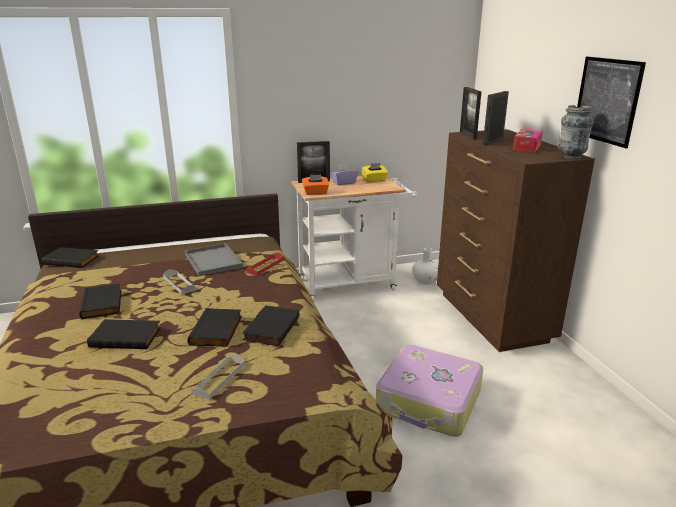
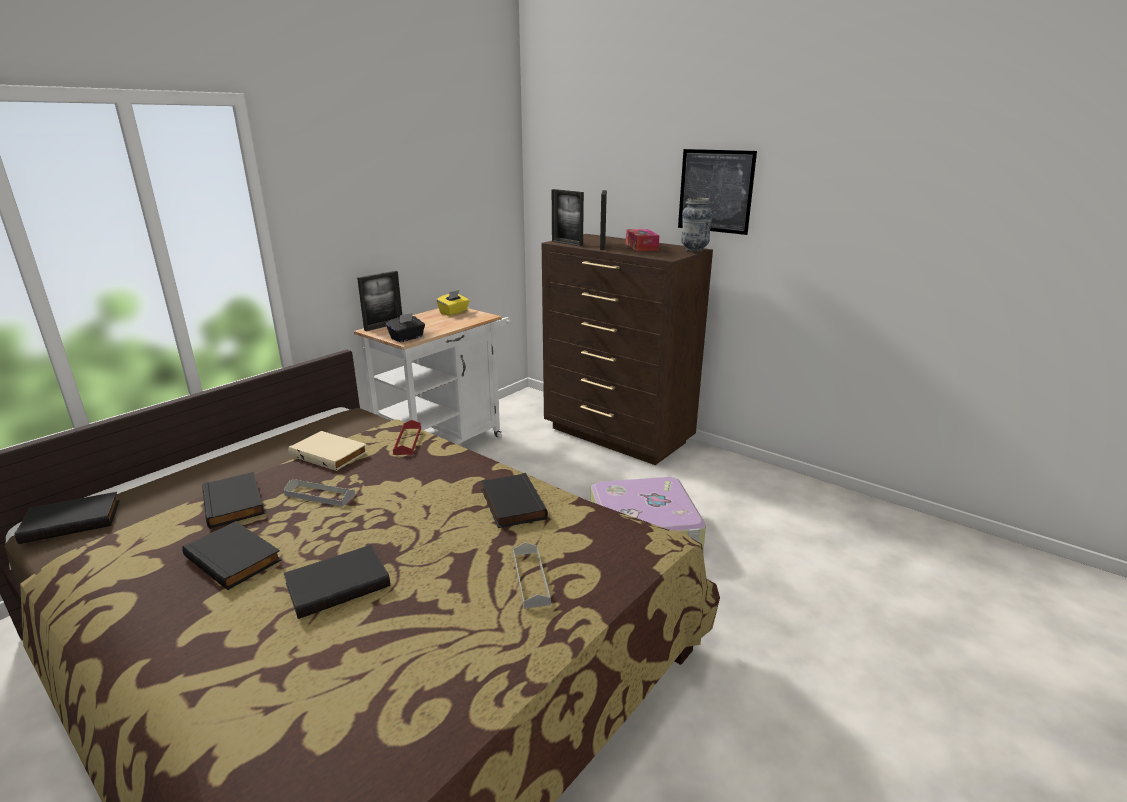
camera: 35 degrees left, 0 degrees up
grey tray [185,243,243,276] -> beige book [288,431,368,471]
black book [188,308,242,347] -> black book moved to [203,472,264,529]
orange tissue box [302,175,329,195] -> black tissue box [386,313,425,342]
purple tissue box [331,164,358,185] -> none
white vase [412,248,438,285] -> none

